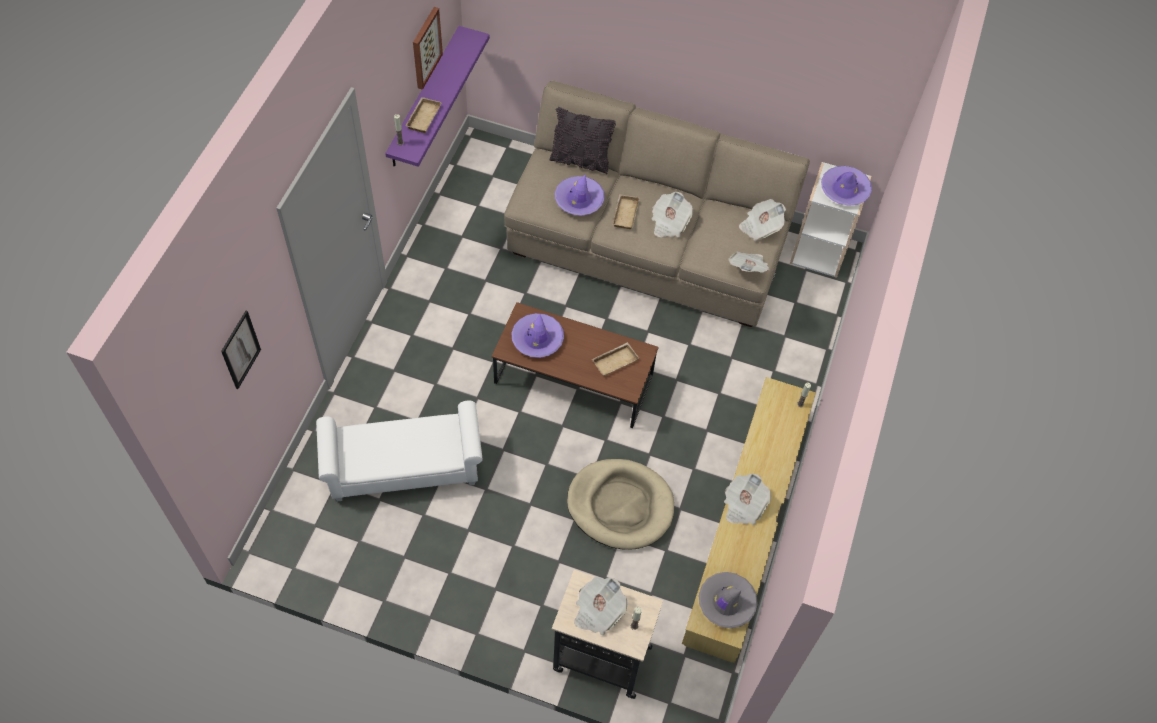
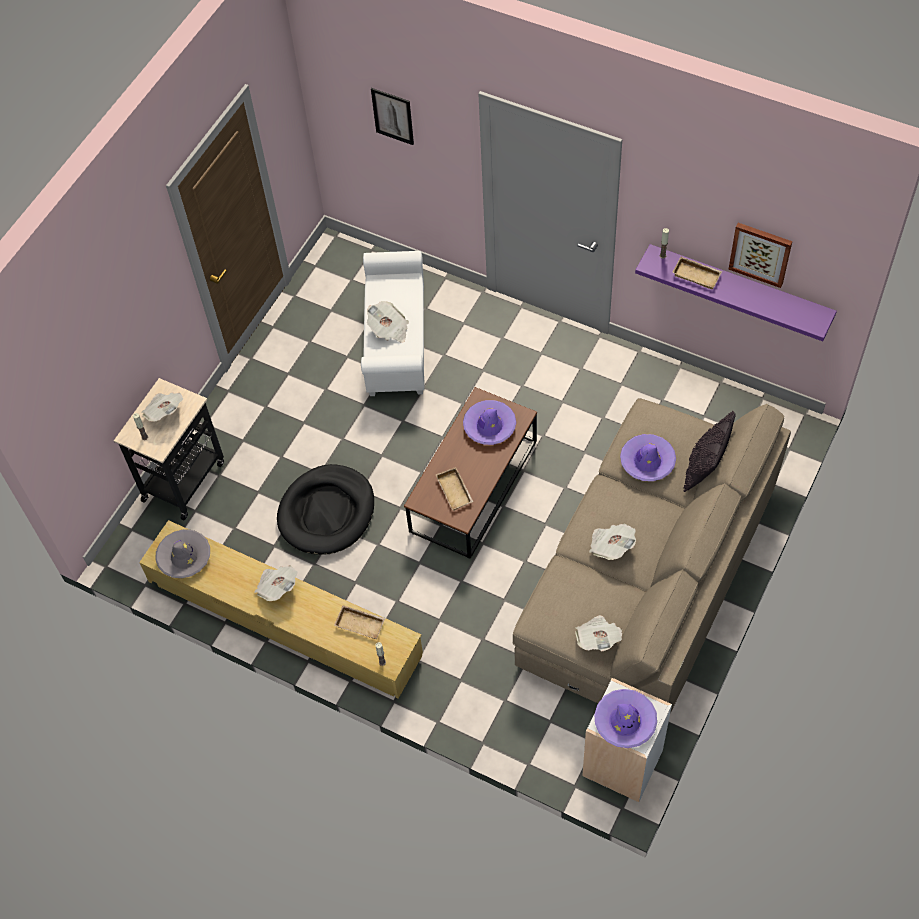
camera: 105 degrees right, 0 degrees up
beige dog bed [567,459,674,550] -> black dog bed [277,464,374,555]
beige tray [612,194,640,229] -> beige tray moved to [334,605,385,639]
newspaper [728,252,770,273] -> newspaper moved to [367,301,409,343]

